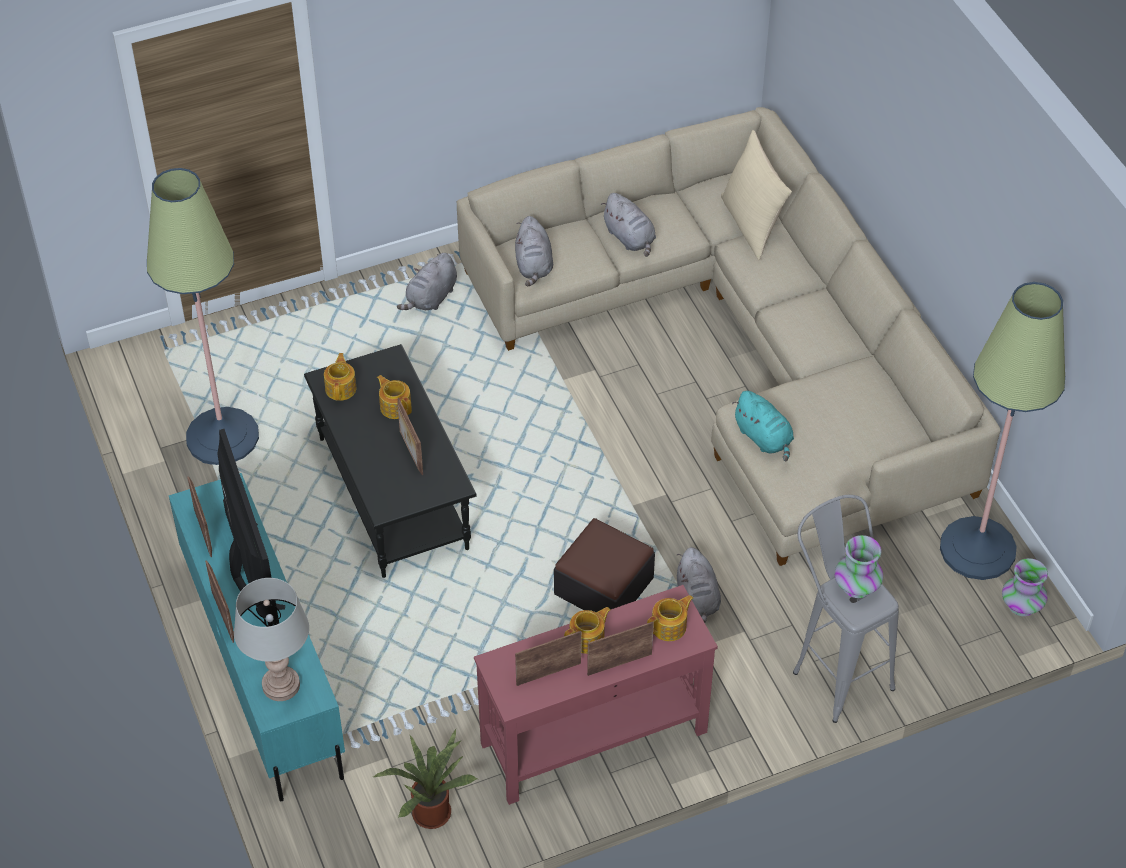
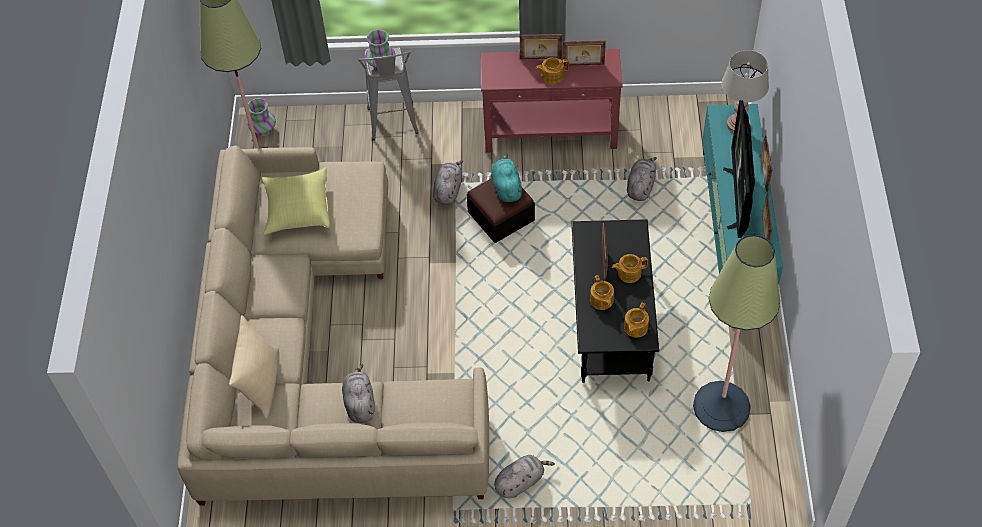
camera: 155 degrees left, 5 degrees up
potted plant [374,729,478,829] -> none
grey plush toy [515,216,553,286] -> grey plush toy moved to [627,157,657,201]
teapot [647,595,693,641] -> teapot moved to [612,254,648,283]
turquoise plush toy [732,391,794,462] -> turquoise plush toy moved to [491,154,523,202]
none -> yellow pillow [262,168,330,235]

